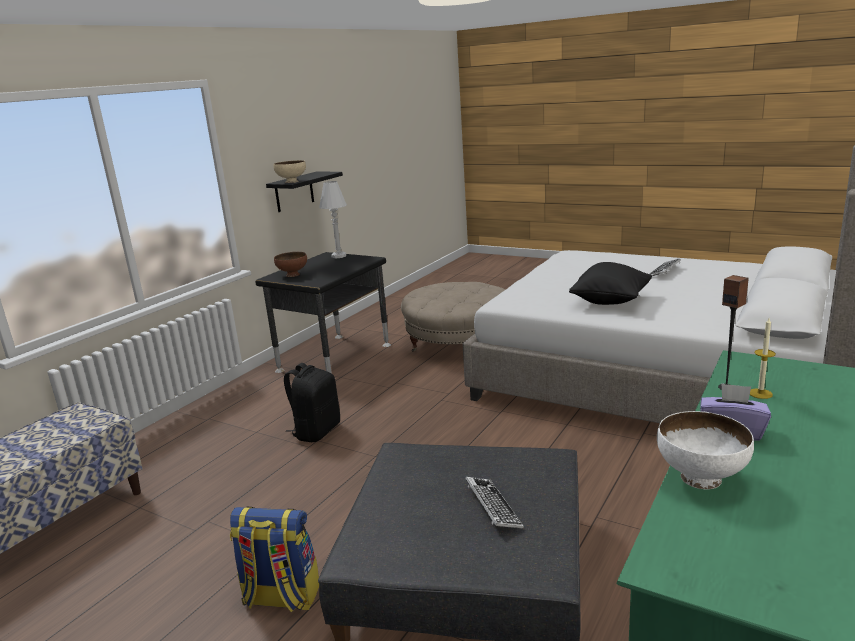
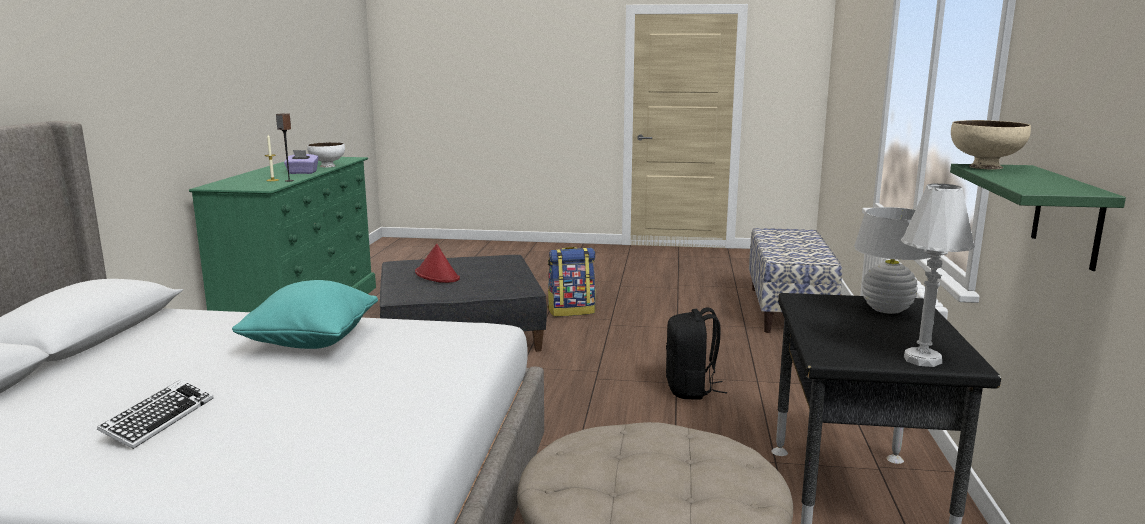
camera: 155 degrees right, 5 degrees down
black shelf [266,171,343,212] -> green shelf [950,164,1126,271]
brown bowl [274,252,307,277] -> white table lamp [854,207,931,314]
keyboard [465,477,524,529] -> red hat [415,244,460,283]
black pillow [569,262,652,305] -> turquoise pillow [232,280,378,349]

